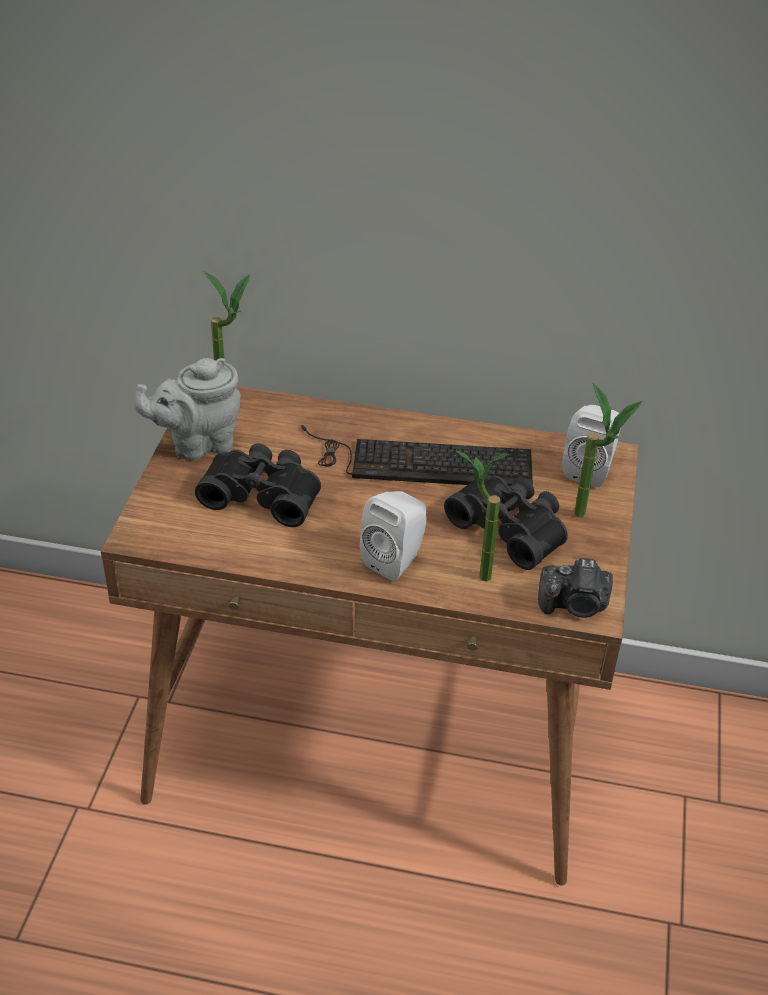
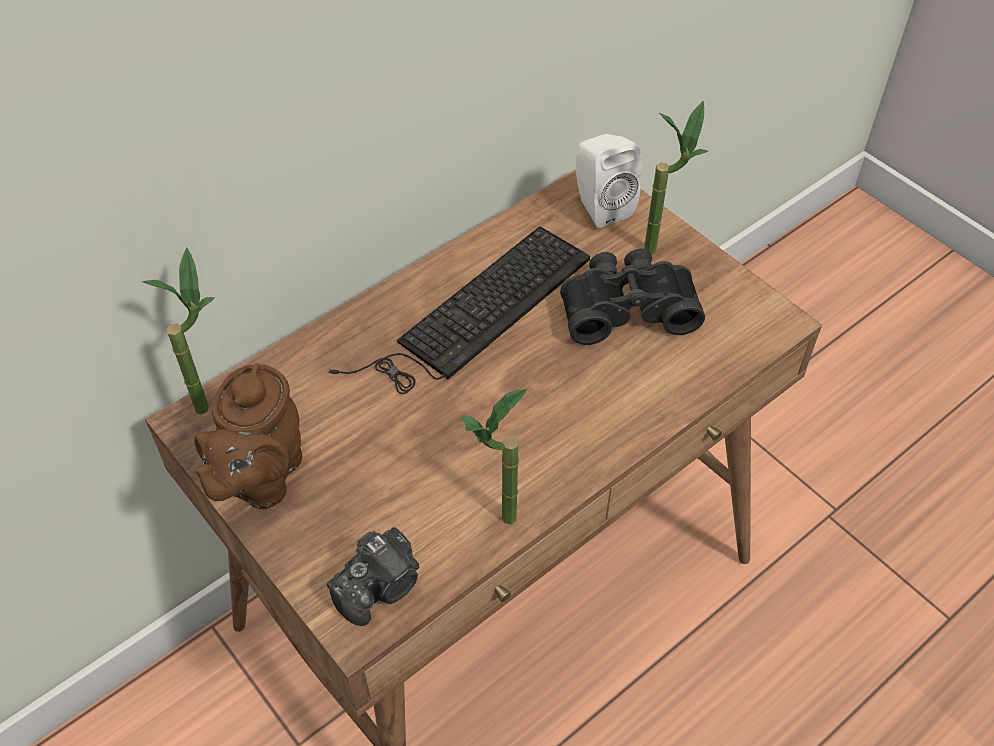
camera: 50 degrees left, 10 degrees up
grey teapot [134,358,241,460] -> brown teapot [194,363,302,509]
black binoculars [195,443,321,527] -> none
white speaker [360,491,427,581] -> none
potted plant [456,451,509,582] -> potted plant moved to [460,389,527,524]
camera [538,558,613,618] -> camera moved to [327,527,419,626]

